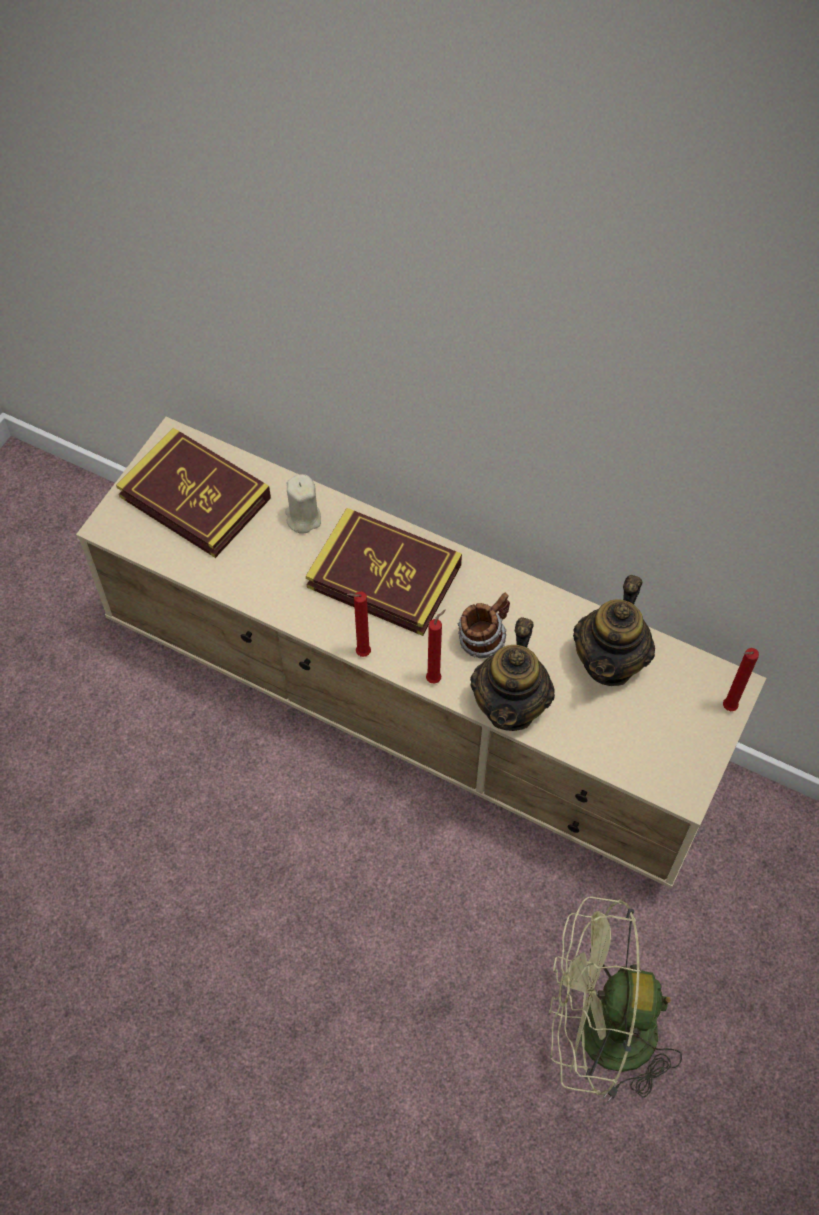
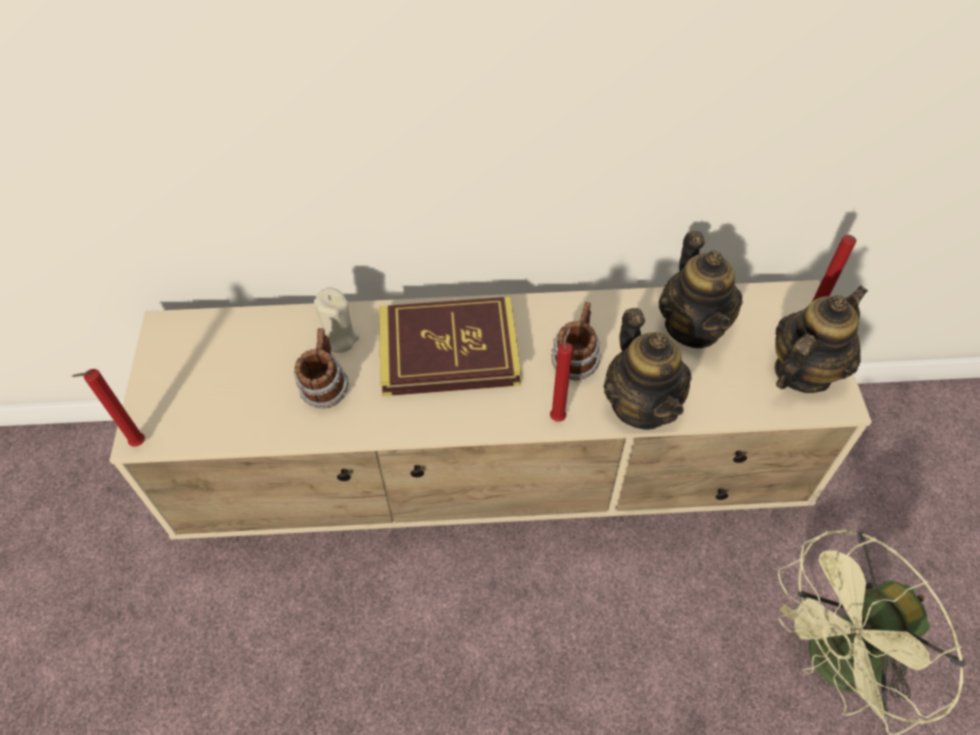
camera: 30 degrees left, 5 degrees down
book [116,428,271,558] -> none
red candle [347,591,371,657] -> red candle moved to [72,369,145,447]
none -> mug [294,328,349,408]
none -> teapot [775,285,868,393]

